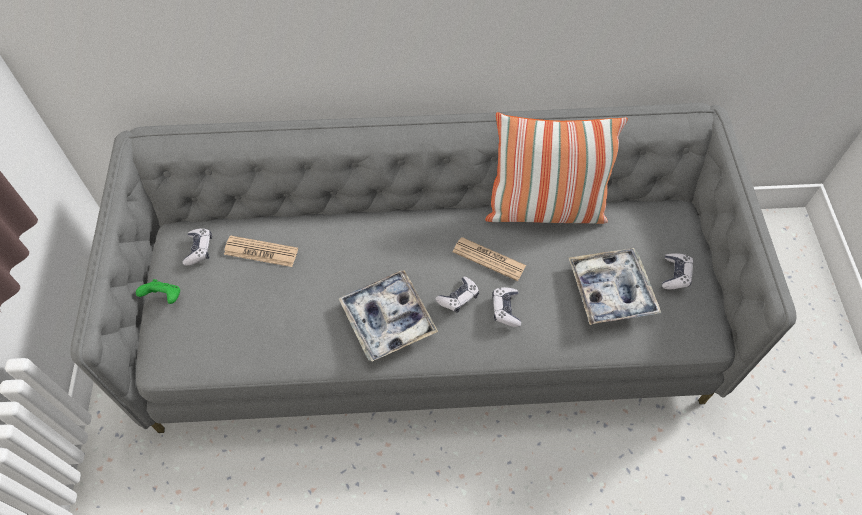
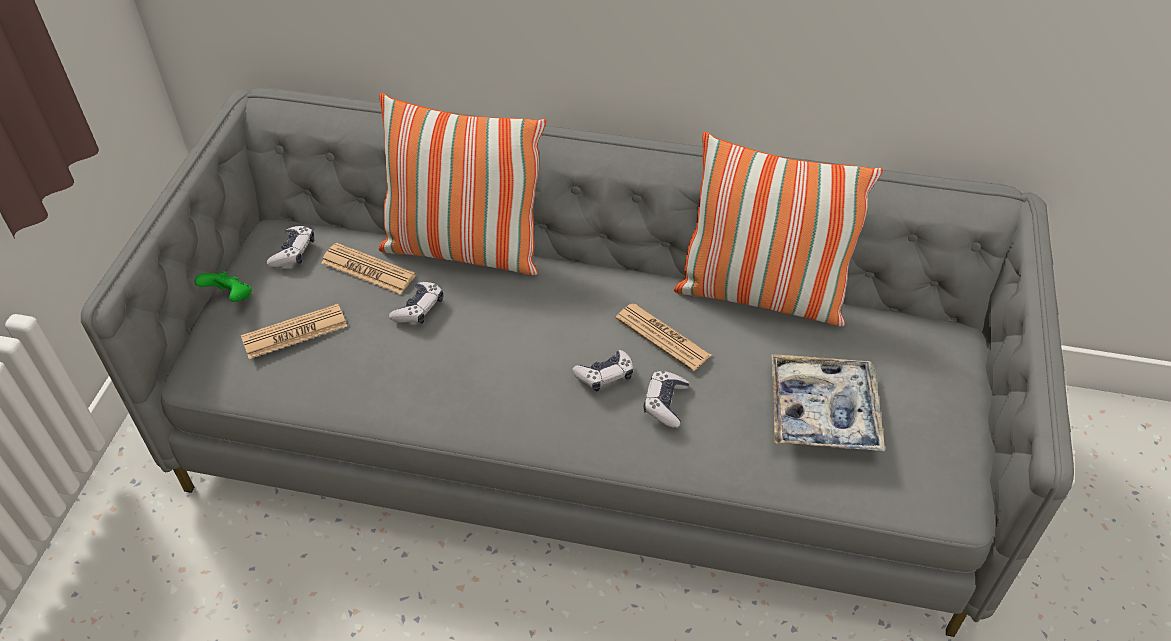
camera: 15 degrees right, 10 degrees down
tray [338,270,438,362] -> none
game controller [662,253,693,290] -> game controller moved to [389,282,443,324]
none -> newspaper [241,304,347,359]
none -> pillow [379,93,546,275]

